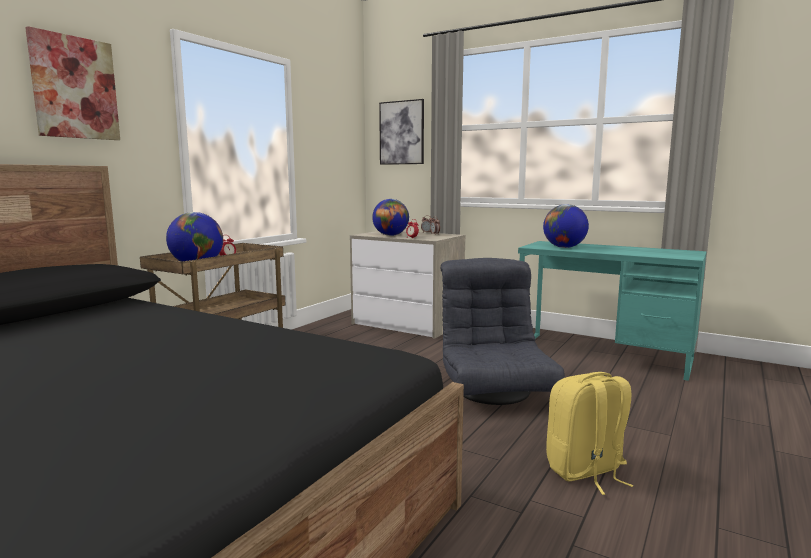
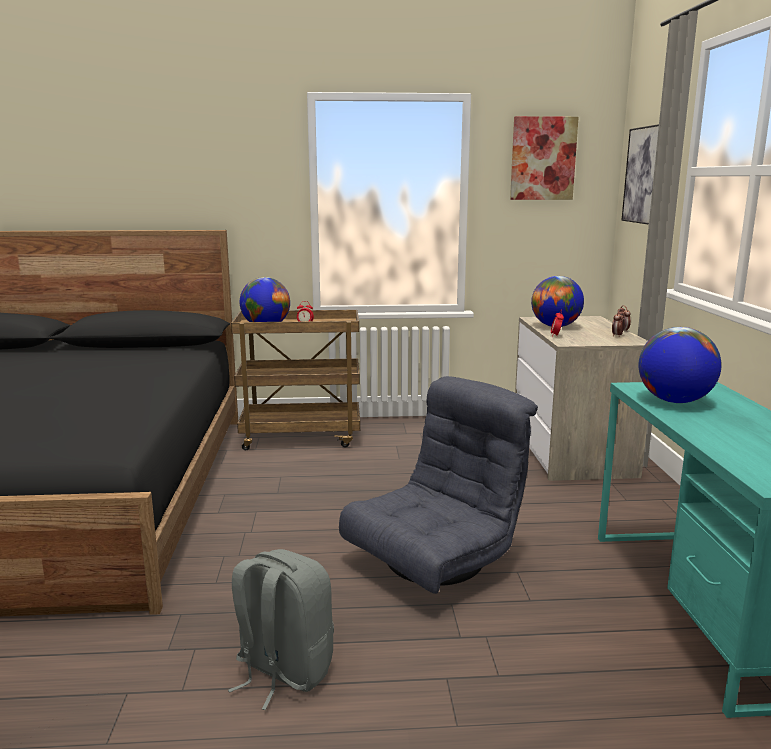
camera: 55 degrees right, 5 degrees up
picture [25,26,120,140] -> picture moved to [510,116,579,200]
yellow backpack [546,372,634,495] -> grey backpack [228,549,334,710]

